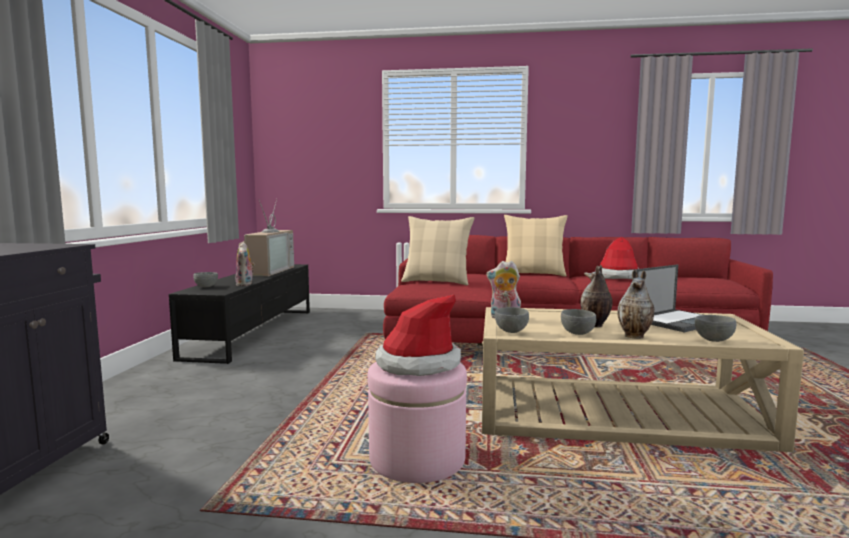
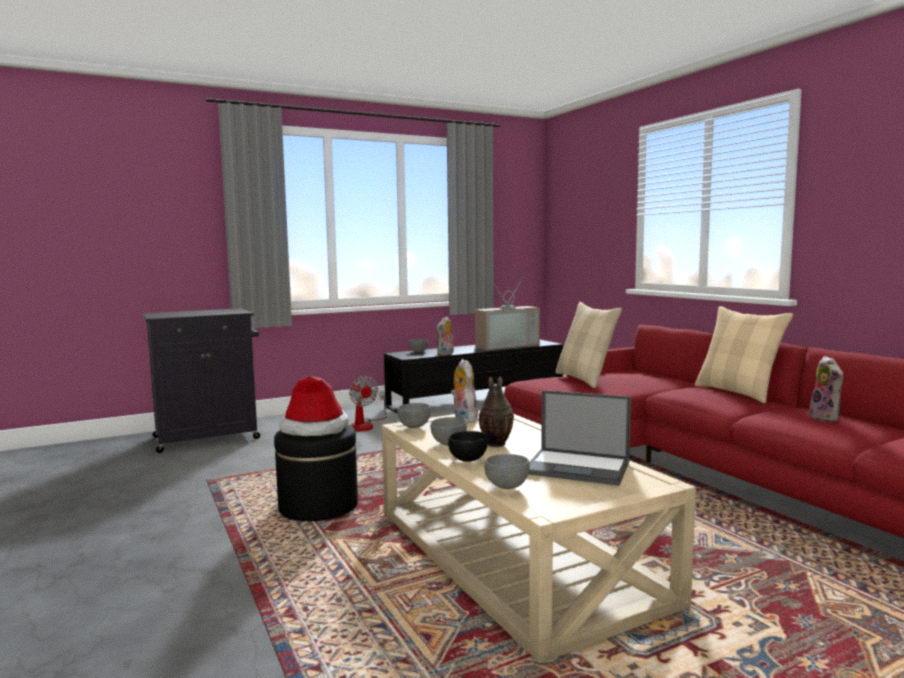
camera: 55 degrees right, 0 degrees up
pink ottoman [367,362,467,483] -> black ottoman [274,425,358,521]
hat [595,237,639,279] -> plush toy [809,356,843,422]
vase [618,270,654,339] -> black bowl [448,431,488,462]
none -> fan [349,376,387,431]

